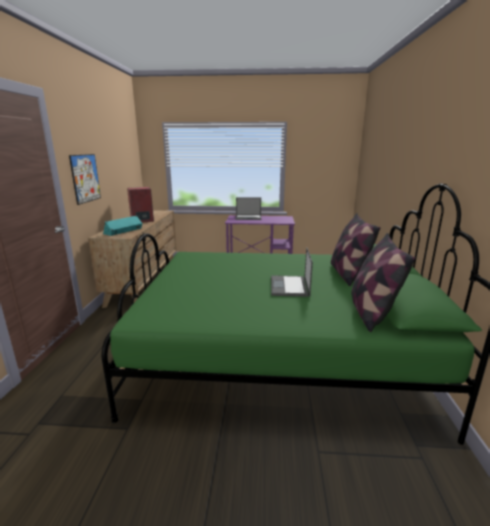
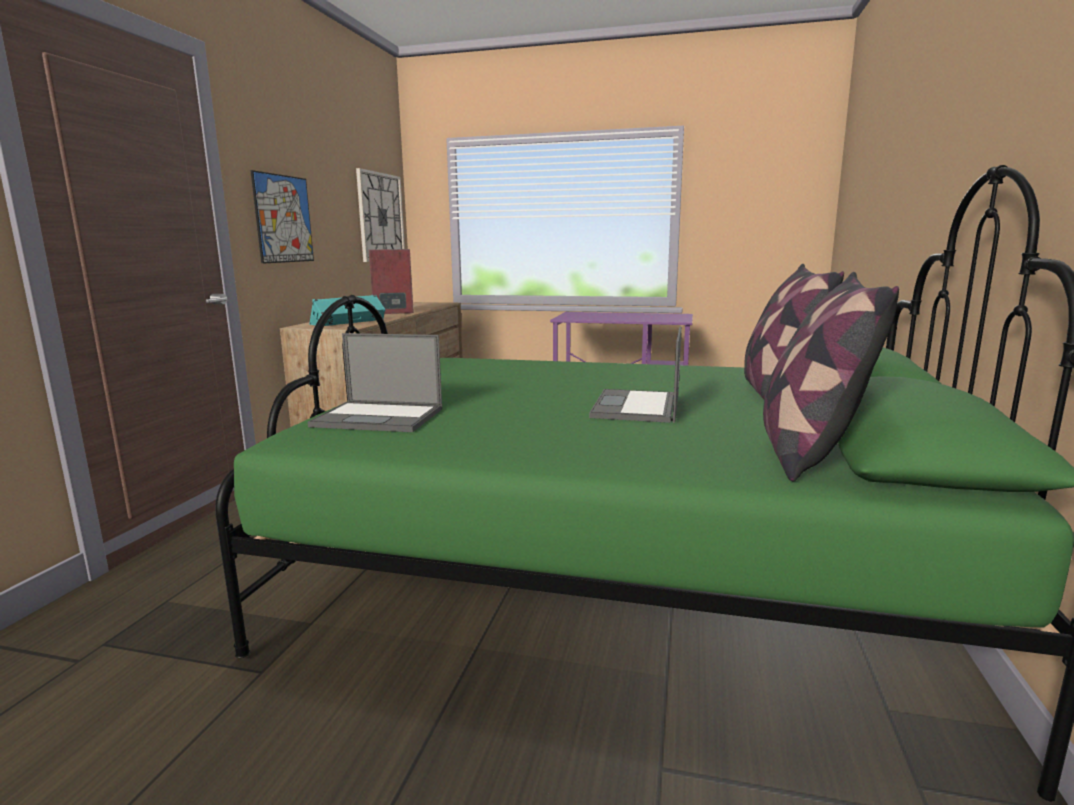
camera: 10 degrees right, 5 degrees down
laptop [235,198,261,220] -> laptop moved to [308,333,442,432]
none -> wall clock [356,168,405,262]

